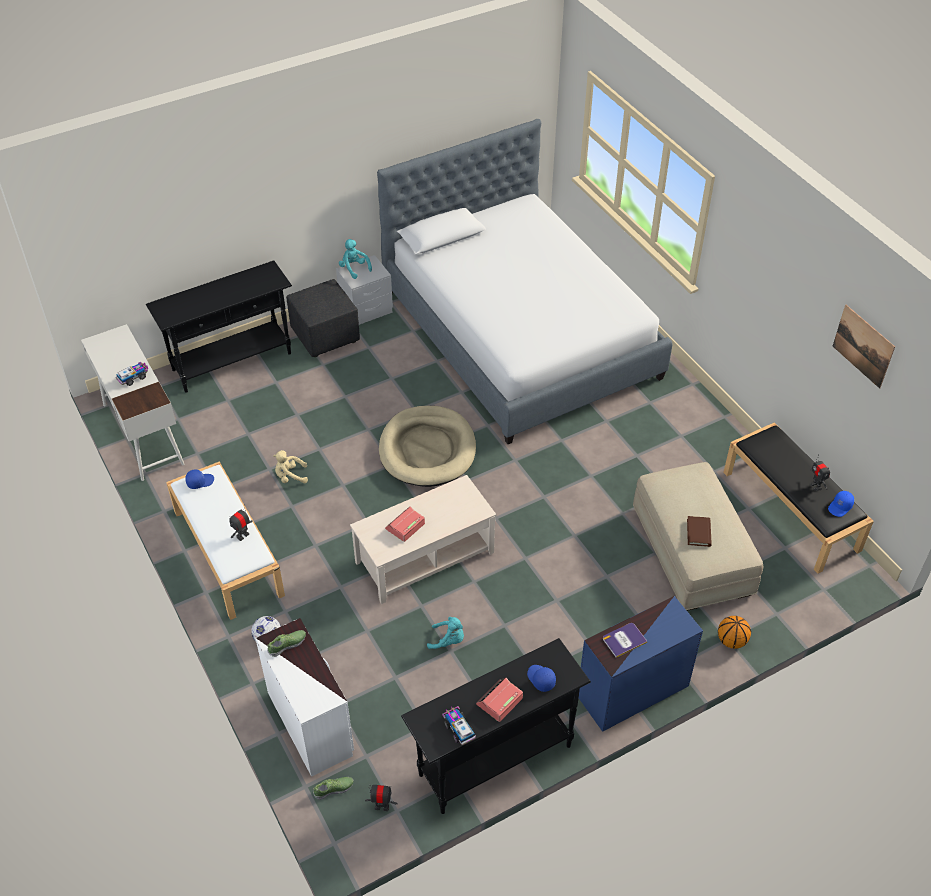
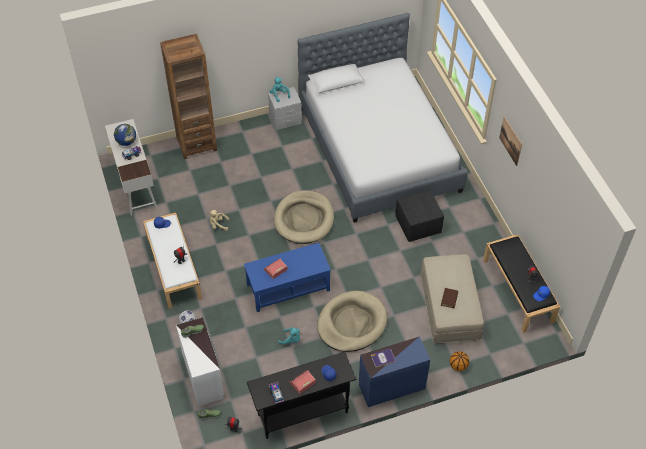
camera: 10 degrees right, 5 degrees up
black console table [146,260,292,393] -> brown bookcase [160,34,217,159]
black ottoman [286,279,360,357] -> black ottoman moved to [395,189,444,242]
beige coffee table [350,475,496,604] -> blue coffee table [244,243,331,312]
picture [833,305,895,389] -> picture moved to [499,116,522,166]
none -> globe [114,124,136,146]
none -> beige dog bed [317,291,387,352]

